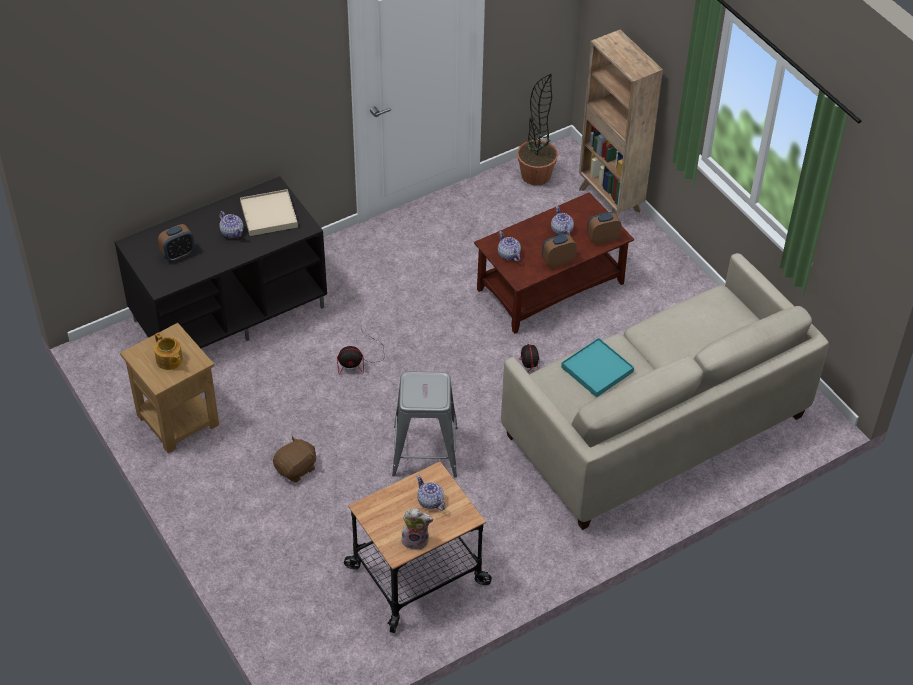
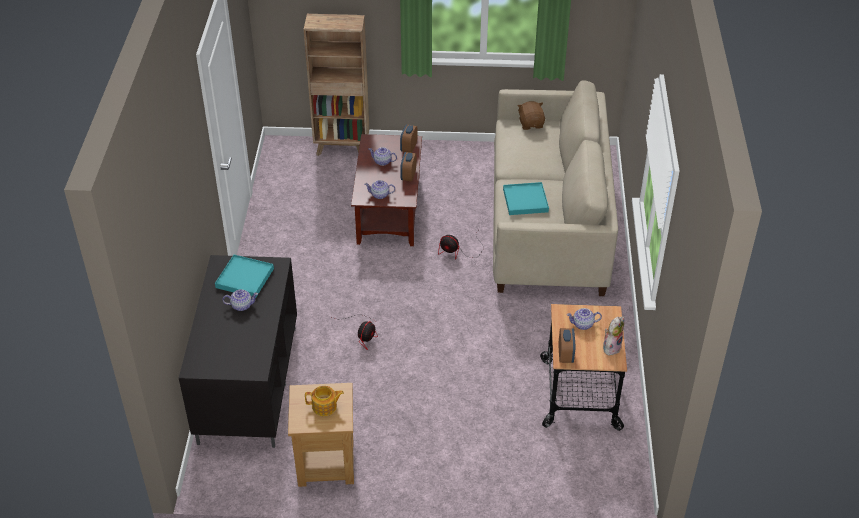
camera: 55 degrees left, 5 degrees down
alarm clock [158,224,195,261] -> alarm clock moved to [559,328,575,363]
beige tray [240,189,298,236] -> turquoise tray [215,255,274,297]
brown plush toy [273,436,316,482] -> brown plush toy moved to [517,101,545,130]
grey stool [392,372,458,477] -> none
potted plant [517,74,558,185] -> none

